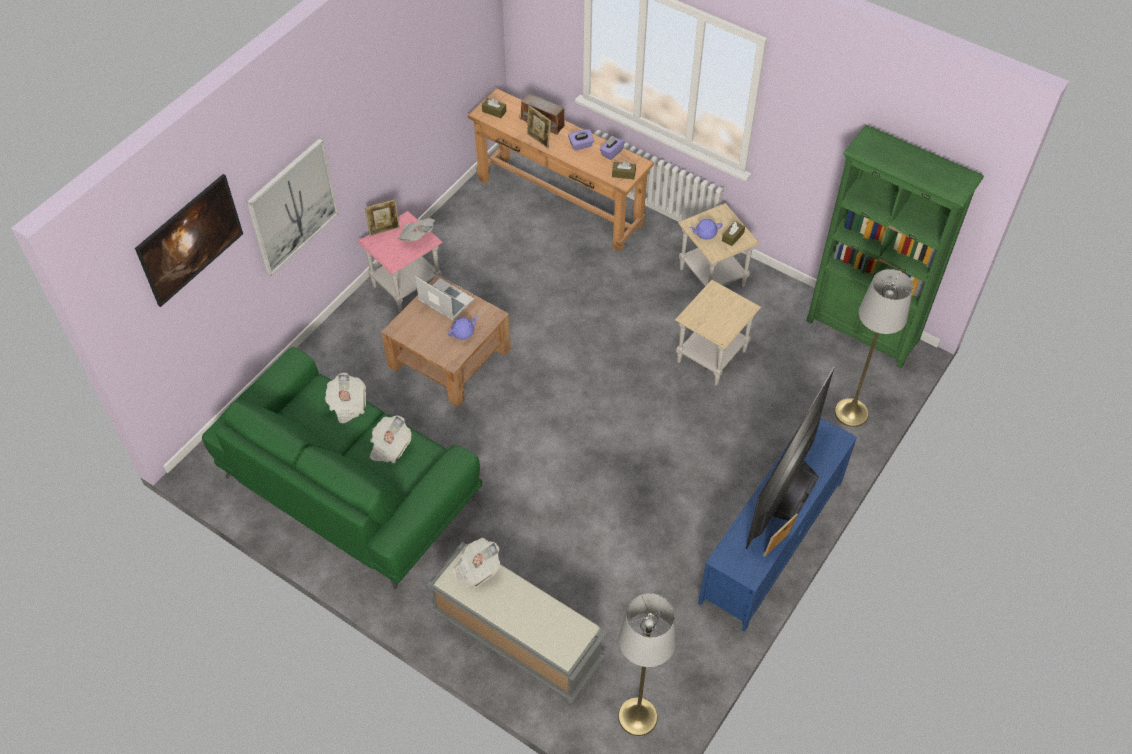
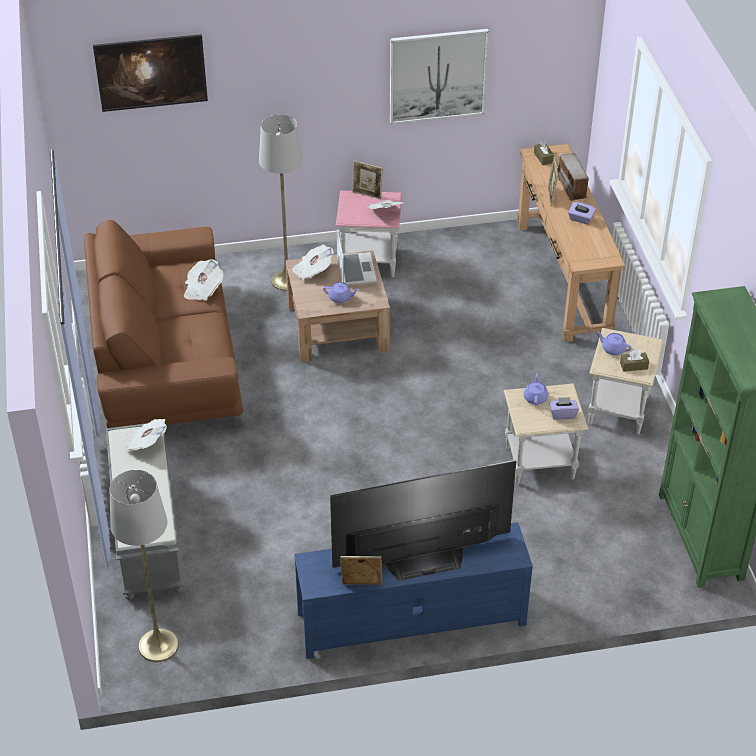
camera: 45 degrees right, 10 degrees down
green sofa [202,347,483,590] -> brown sofa [84,220,243,428]
picture [246,138,339,276] -> picture moved to [390,29,489,124]
newspaper [370,416,411,463] -> newspaper moved to [292,245,334,280]
purple tissue box [600,136,625,160] -> purple tissue box moved to [549,397,579,420]
brown tissue box [612,161,636,179] -> none
grey floor lamp [834,269,913,427] -> grey floor lamp moved to [259,114,303,291]
none -> purple teapot [524,373,548,405]

